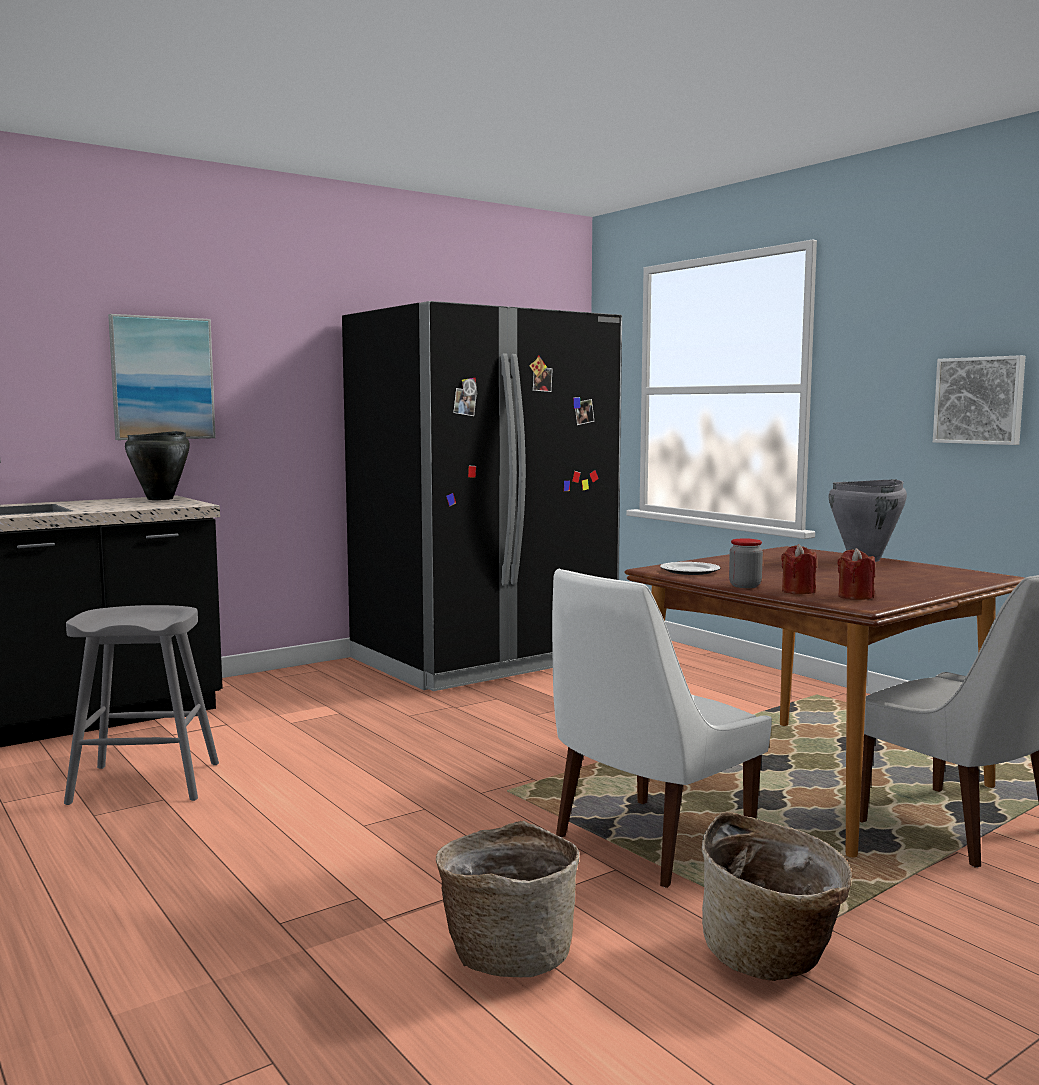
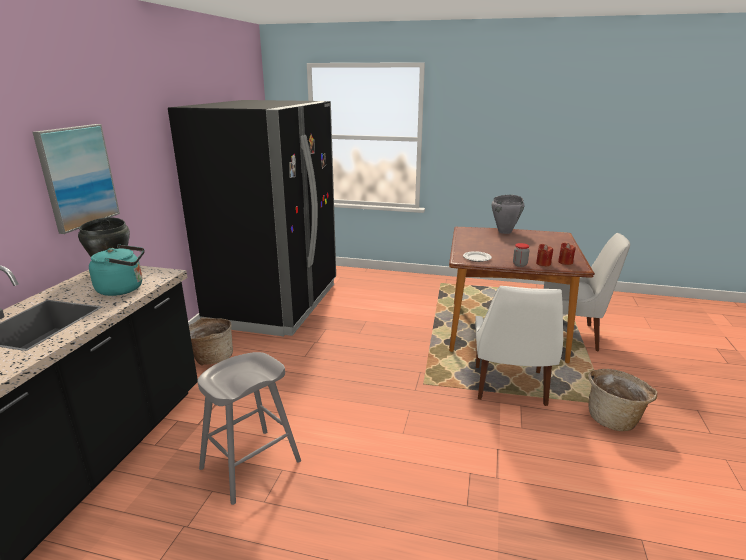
camera: 40 degrees left, 15 degrees up
basket [436,821,580,977] -> basket moved to [189,317,233,365]
picture [933,355,1025,445] -> none
none -> turquoise kettle [89,245,145,296]

